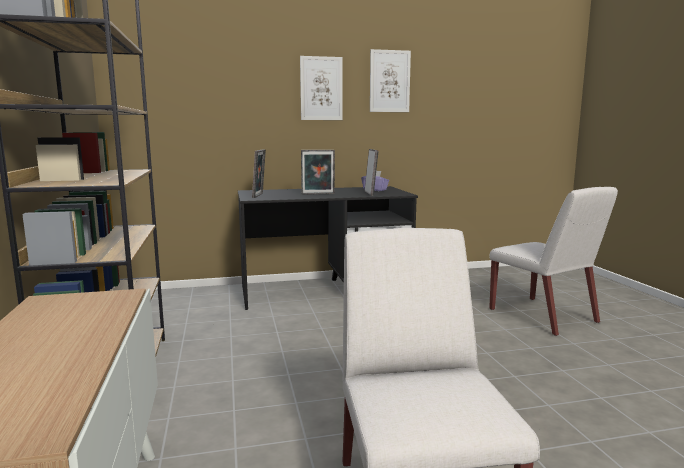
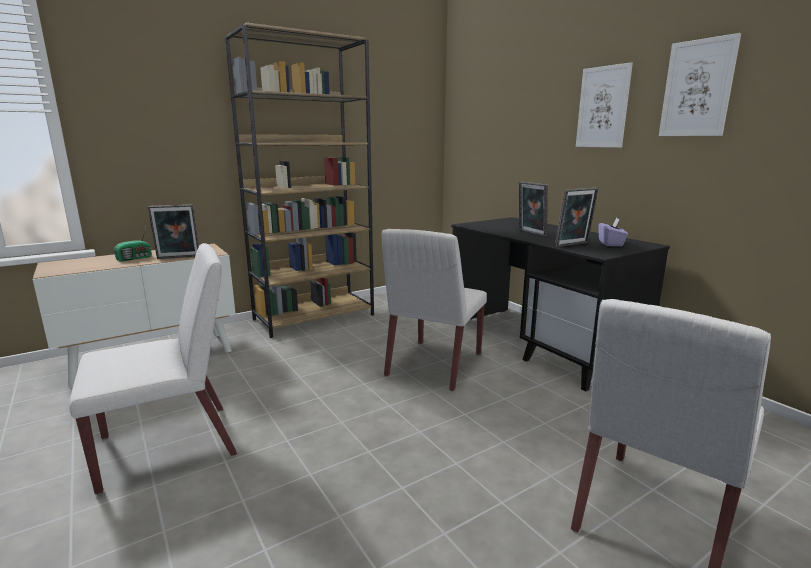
camera: 70 degrees right, 5 degrees up
picture frame [252,149,266,198] -> picture frame moved to [148,205,199,259]
none -> radio [114,227,152,262]
none -> white chair [382,229,487,391]

